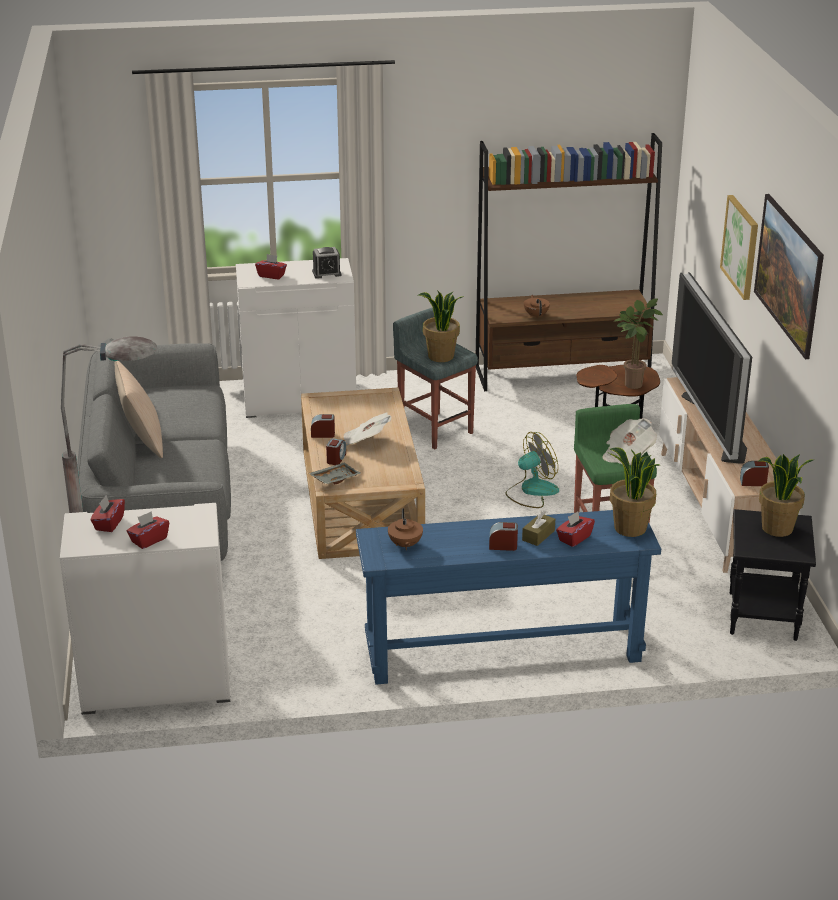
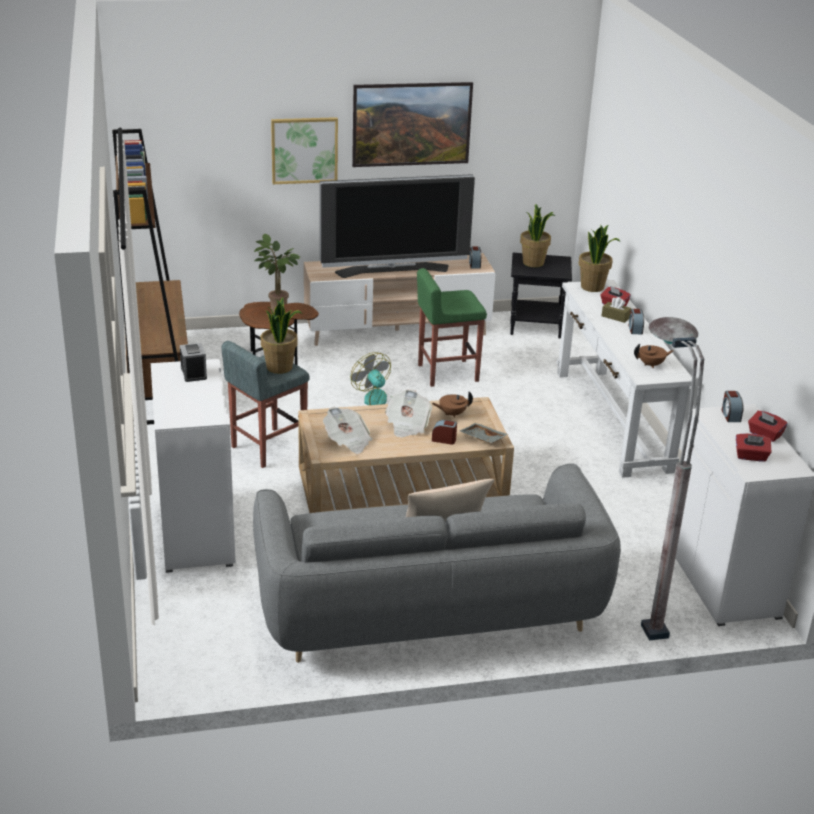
camera: 95 degrees left, 0 degrees up
red tissue box [255,254,287,279] -> none
alarm clock [311,414,335,438] -> alarm clock moved to [722,391,744,422]
blue console table [356,510,661,685] -> white console table [557,280,692,478]
brown teapot [524,295,550,319] -> brown teapot moved to [432,391,473,418]
newspaper [602,419,657,465] -> newspaper moved to [323,407,372,454]

